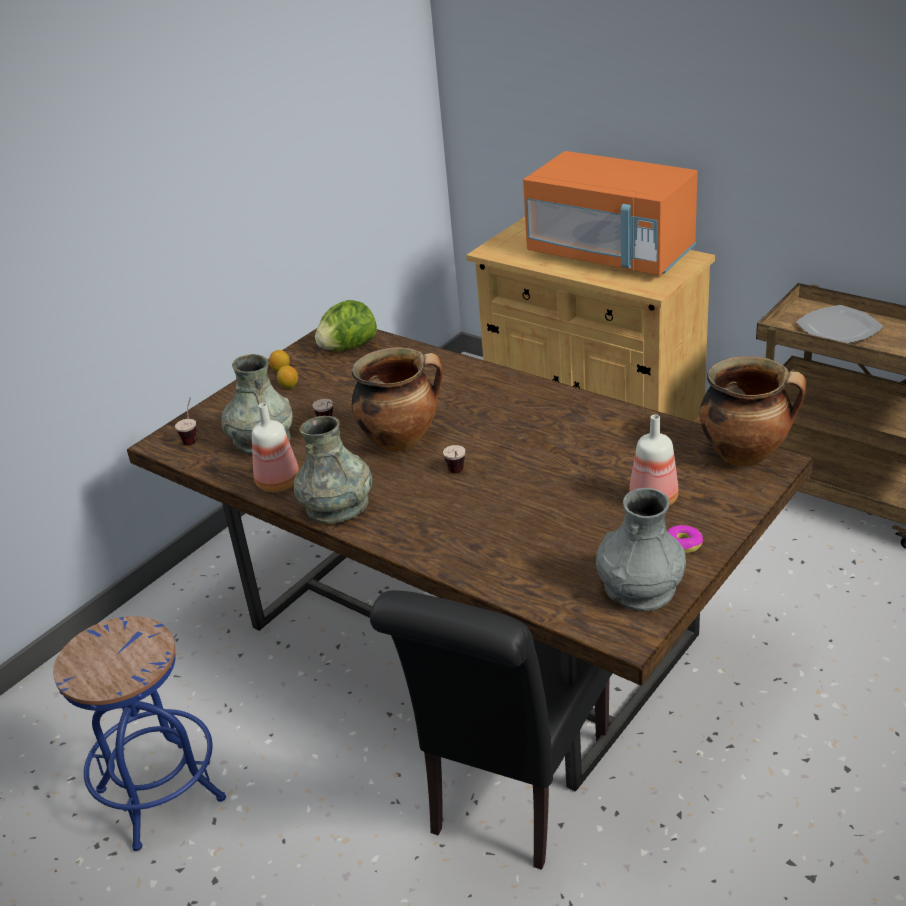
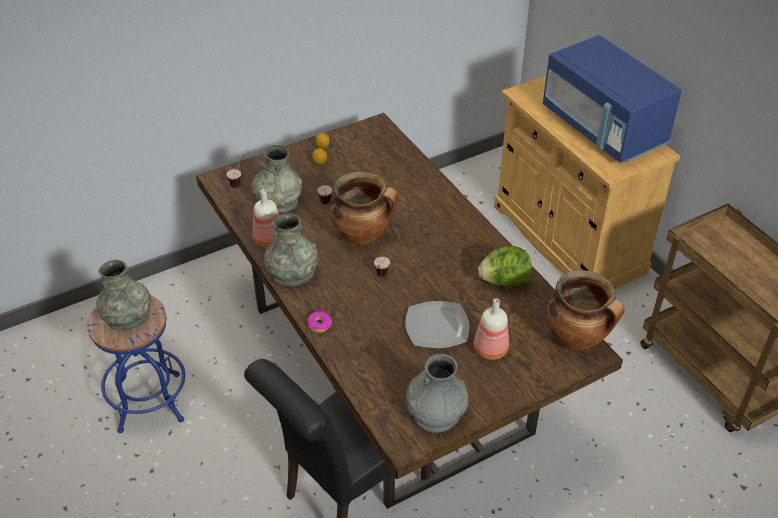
camera: 20 degrees right, 10 degrees up
lettuce [315,300,377,351] -> lettuce moved to [478,246,532,286]
orange microwave [523,151,698,275] -> blue microwave [543,35,682,163]
donut [667,525,703,553] -> donut moved to [307,311,332,333]
plate [796,305,883,343] -> plate moved to [405,301,470,348]
none -> grey vase [96,260,152,331]

